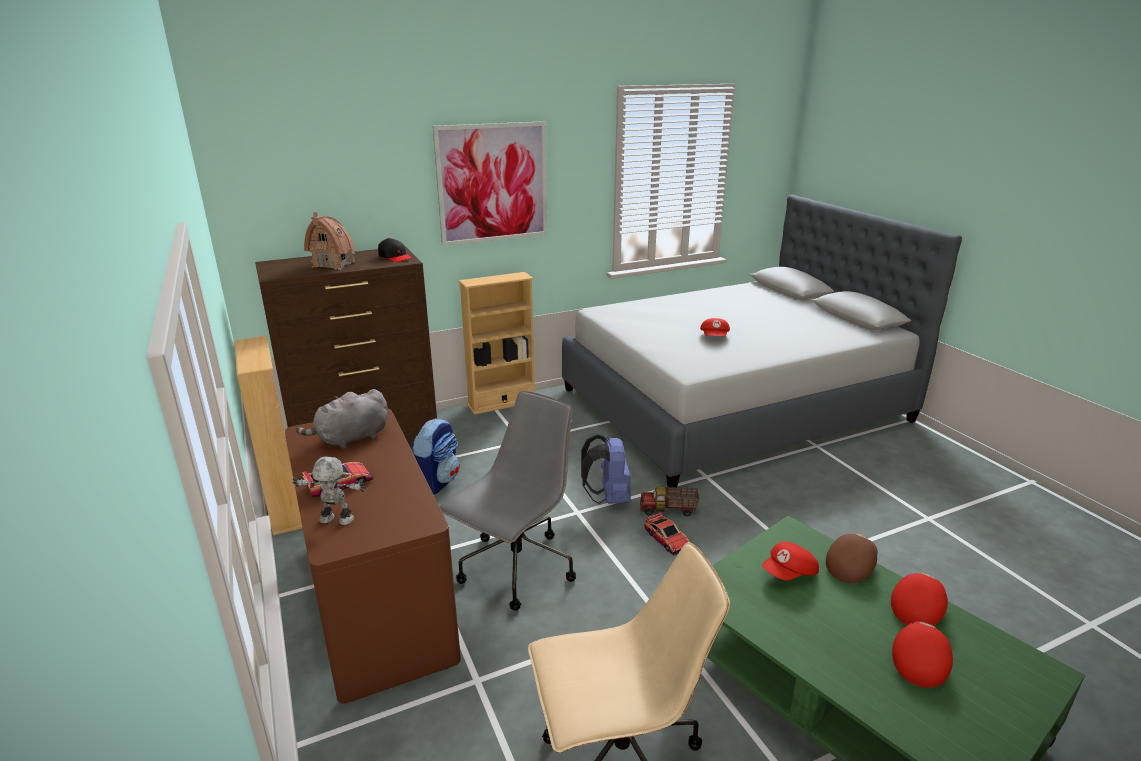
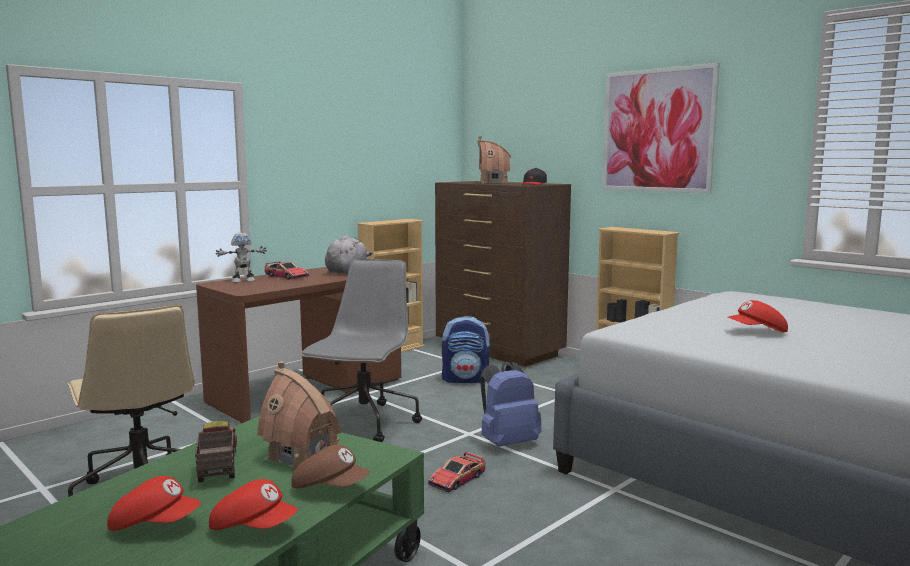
camera: 70 degrees right, 15 degrees down
toy robot [293,456,366,525] -> toy robot turned 75 degrees clockwise [215,233,267,283]
grey plush toy [296,389,388,449] -> grey plush toy turned 75 degrees clockwise [325,235,372,275]
grey office chair [440,391,576,611] -> grey office chair turned 90 degrees counterclockwise [300,259,422,442]
toy truck [640,486,699,516] -> toy truck moved to [195,421,237,482]
red cap [762,542,819,581] -> toy house [257,361,341,470]

